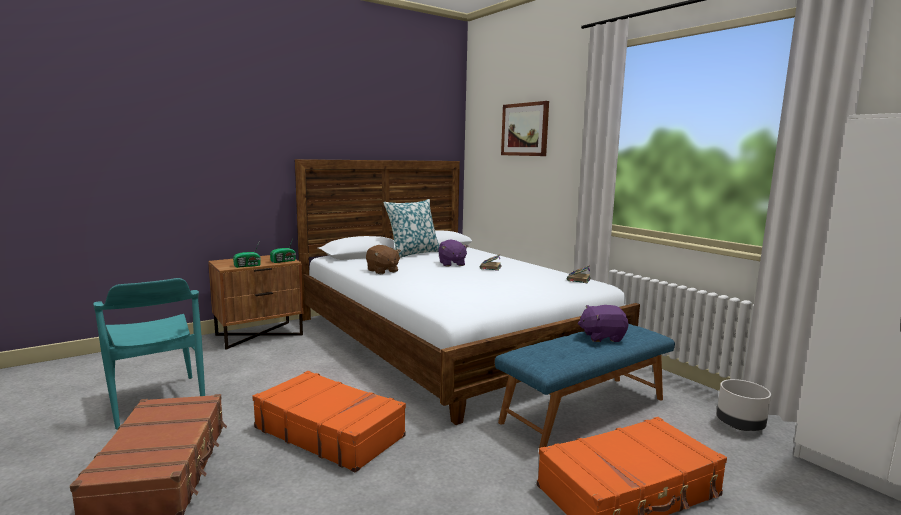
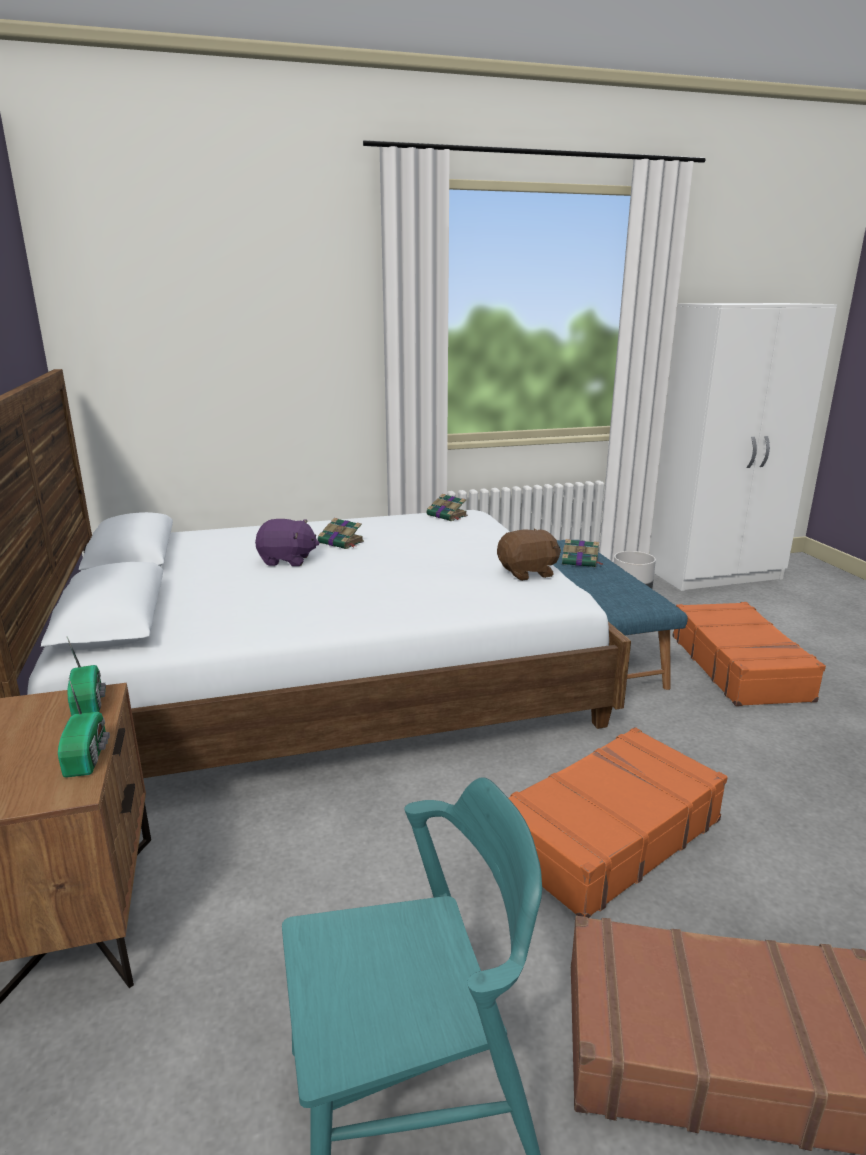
camera: 70 degrees left, 10 degrees up
brown plush toy [366,245,401,274] -> brown plush toy moved to [497,528,561,581]
pillow [383,199,439,258] -> none
picture [501,101,549,156] -> none
purple plush toy [578,305,629,342] -> book [562,539,603,567]

